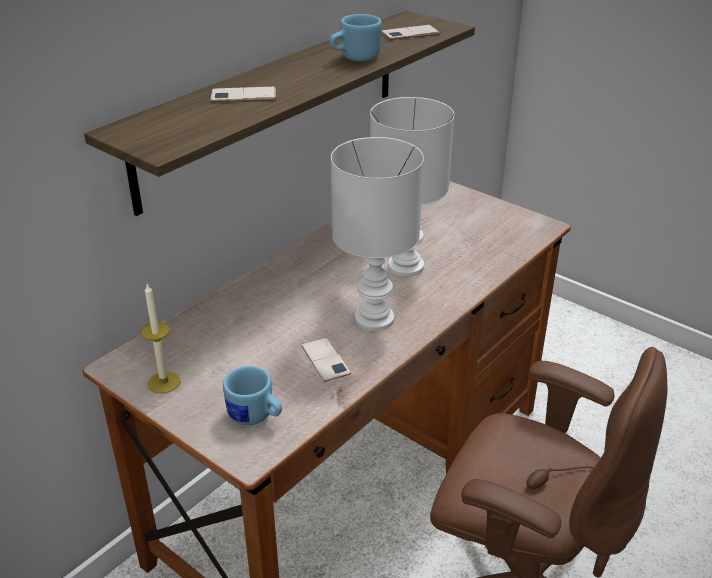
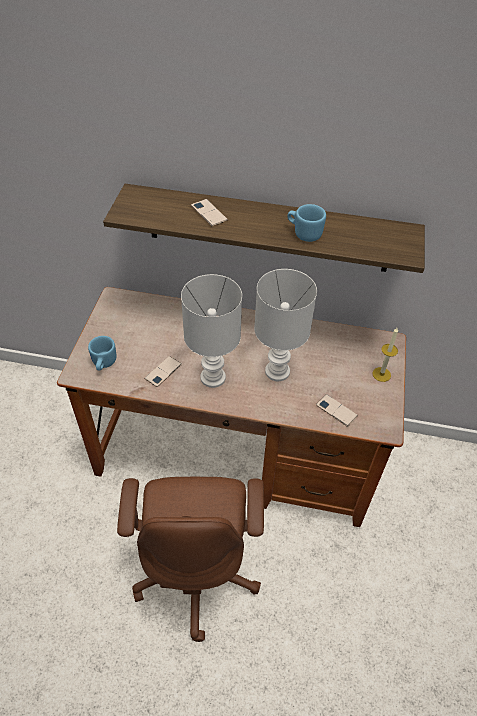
camera: 60 degrees right, 15 degrees up
candle [141,284,180,394] -> candle moved to [372,328,398,382]
phone [381,25,440,40] -> phone moved to [316,394,358,427]

